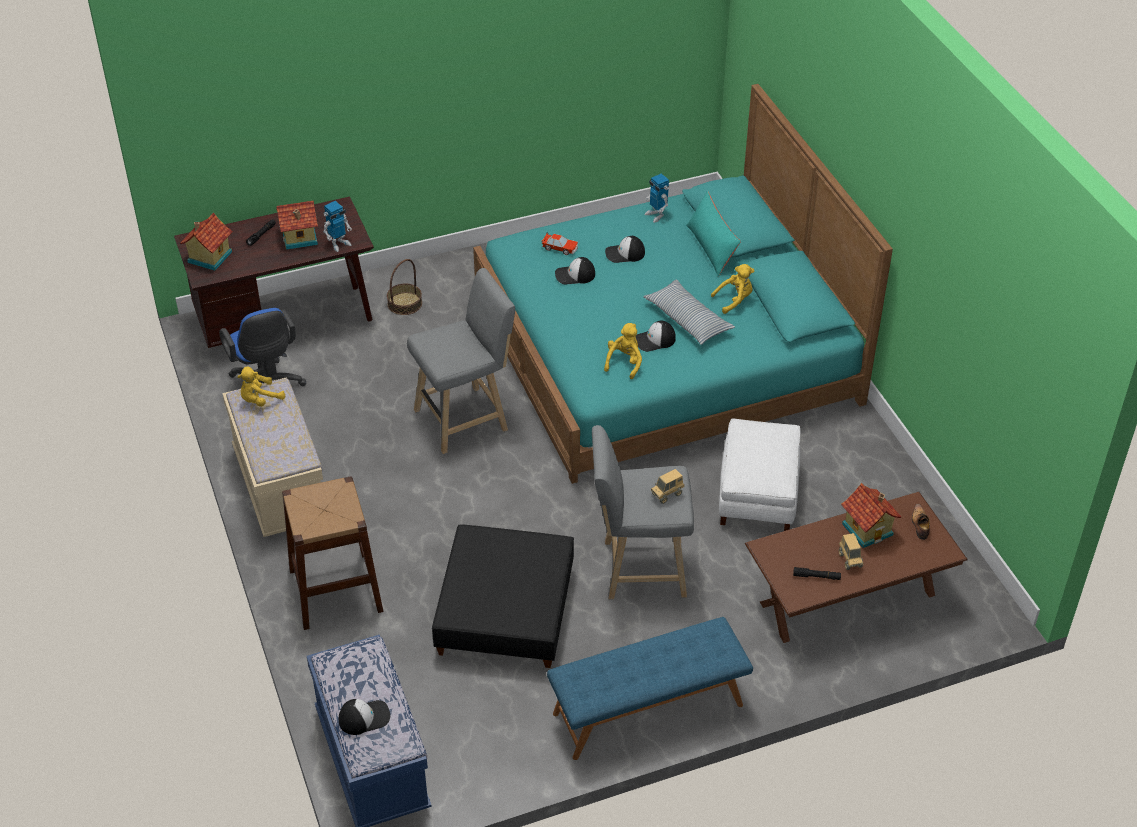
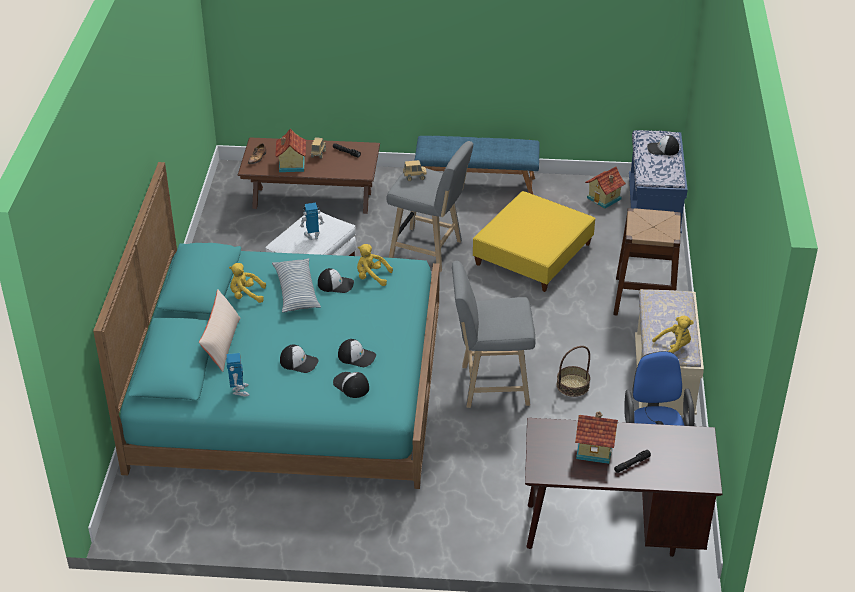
camera: 155 degrees left, 5 degrees down
toy house [180,213,233,271] -> toy house moved to [585,167,626,209]
toy robot [323,201,352,252] -> toy robot moved to [300,203,324,240]
basket [387,259,422,315] -> basket moved to [557,346,590,397]
black ottoman [432,524,574,668] -> yellow ottoman [473,191,596,292]
toy car [541,232,578,255] -> cap [333,372,369,398]
yellow plush toy [604,323,642,379] -> yellow plush toy turned 60 degrees clockwise [357,244,393,286]
turquoise pillow [686,191,741,277] -> beige pillow [199,289,240,372]

